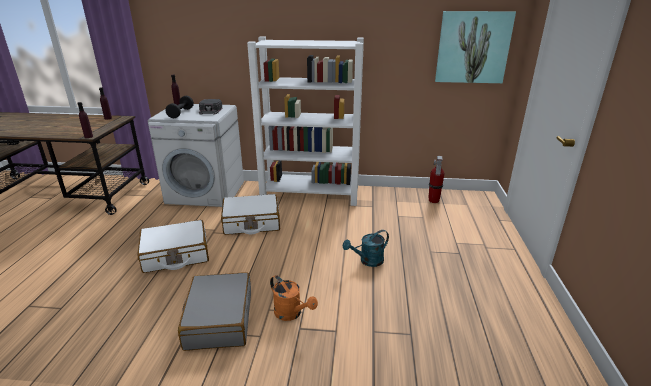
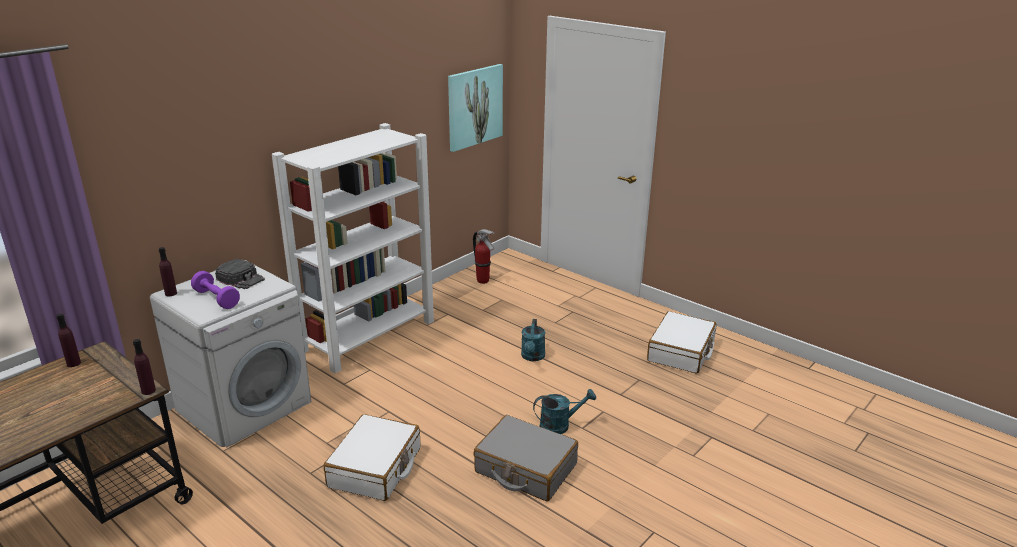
camera: 55 degrees left, 0 degrees up
black dumbbell [165,96,194,118] -> purple dumbbell [191,271,240,309]
white suitcase [221,194,280,235] -> white suitcase moved to [647,311,716,374]
orange watering can [270,275,318,321] -> turquoise watering can [533,389,596,434]

